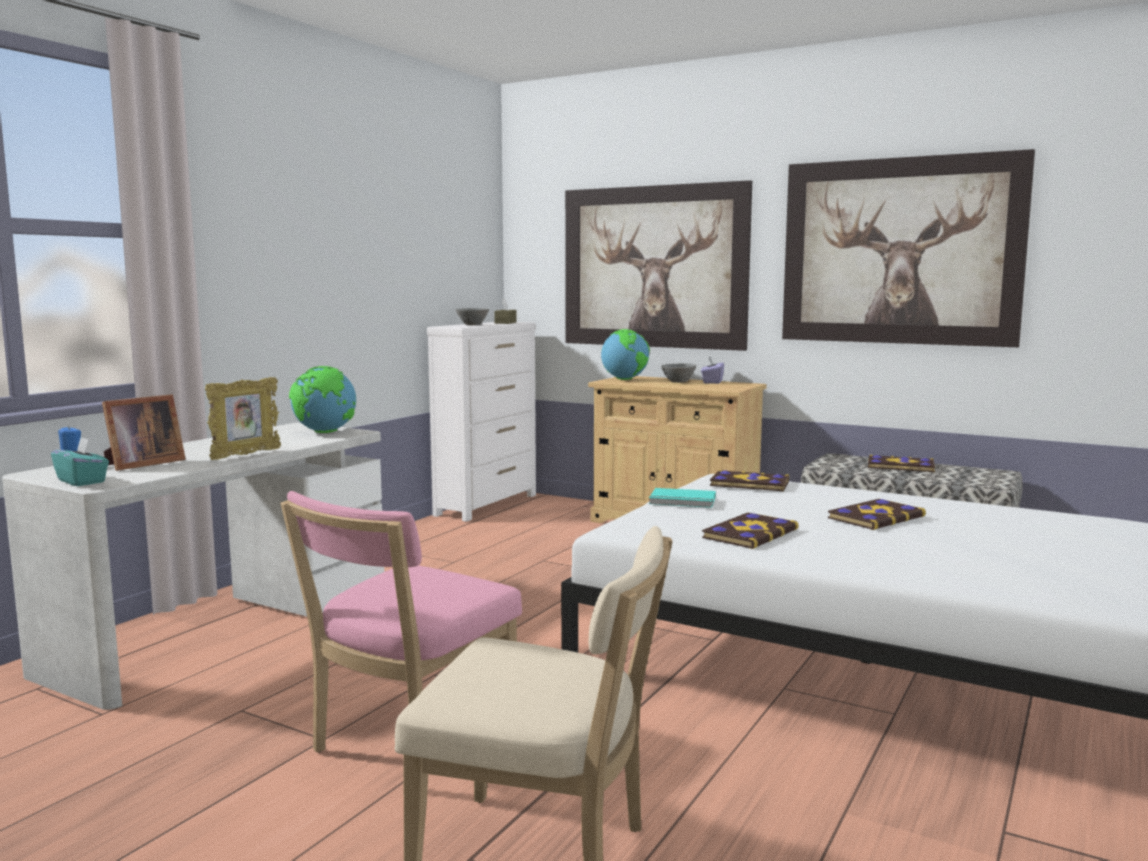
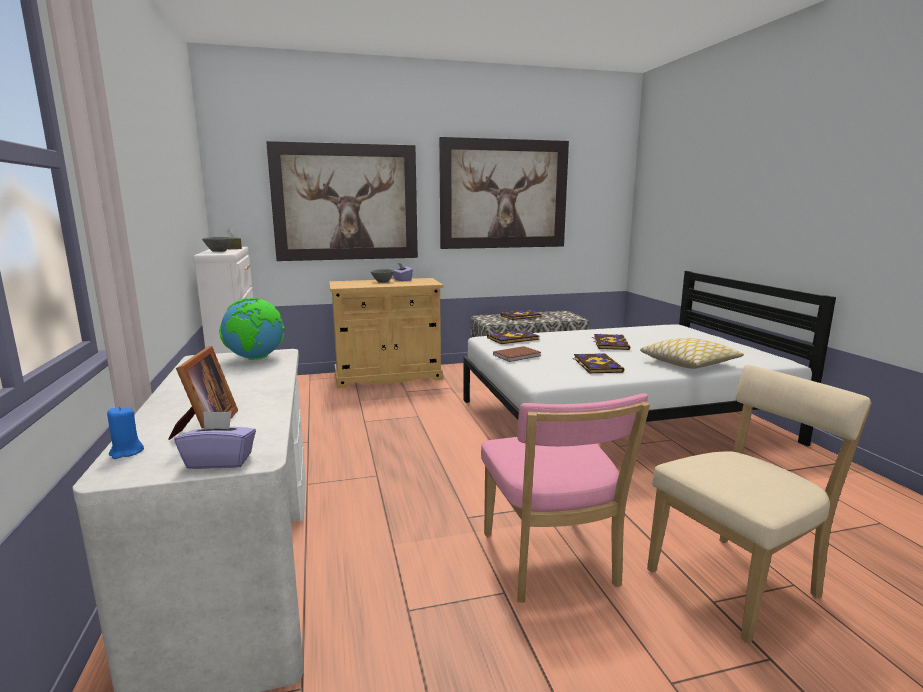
camera: 45 degrees left, 5 degrees up
turquoise tissue box [51,437,109,486] -> purple tissue box [175,411,256,469]
picture frame [205,377,281,460] -> none
globe [601,329,650,380] -> none
turquoise book [649,488,716,508] -> brown book [493,346,541,362]
none -> pillow [640,338,744,369]

